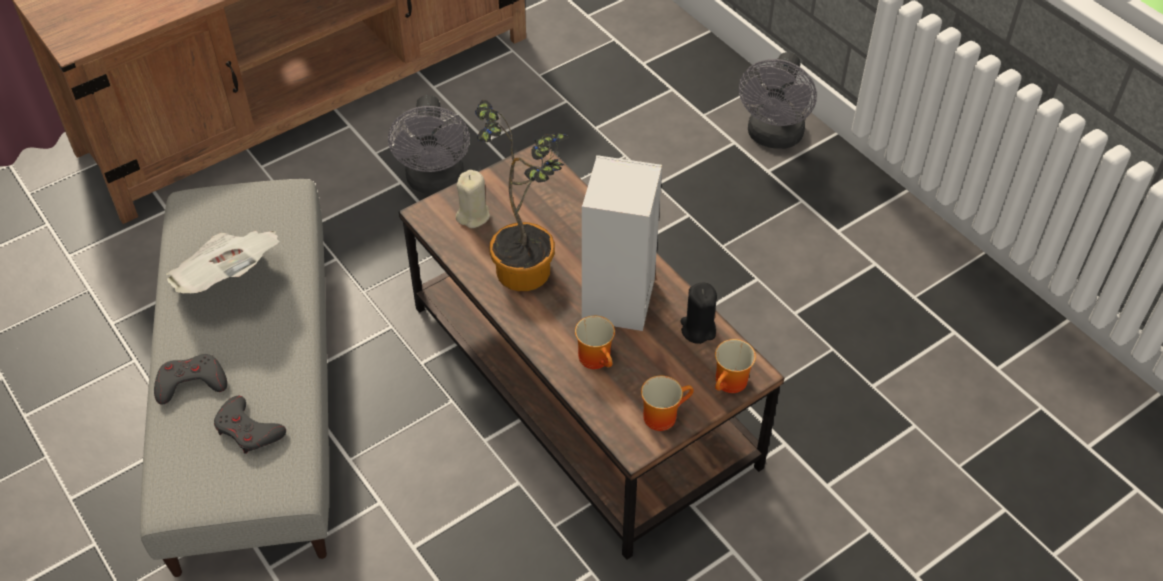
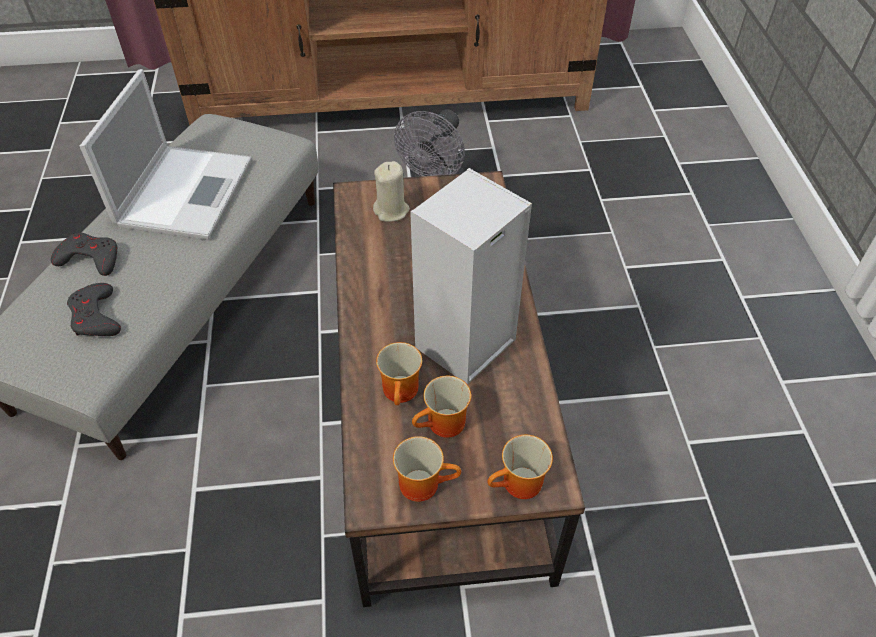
camera: 30 degrees right, 0 degrees up
newspaper [166,231,279,294] -> laptop [80,69,251,240]
potted plant [475,100,569,291] -> none
black candle [681,283,717,344] -> none
grey fan [739,52,817,149] -> none
none -> mug [412,376,471,438]

